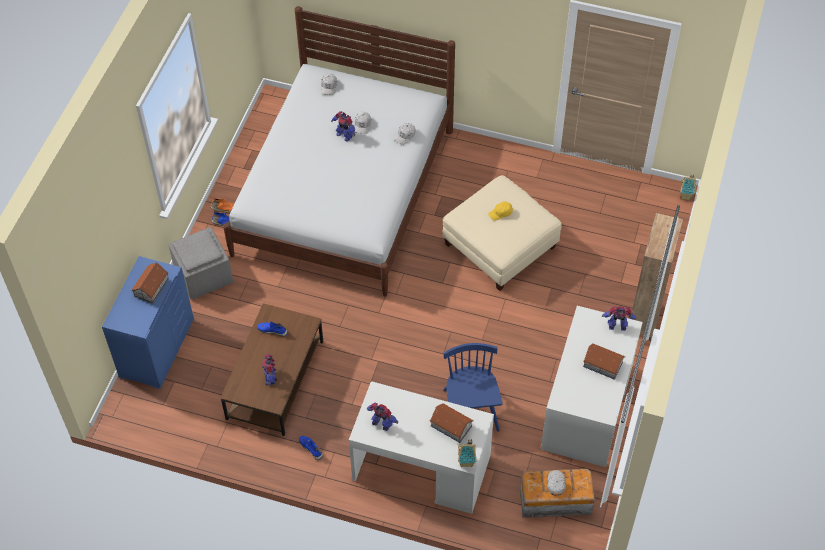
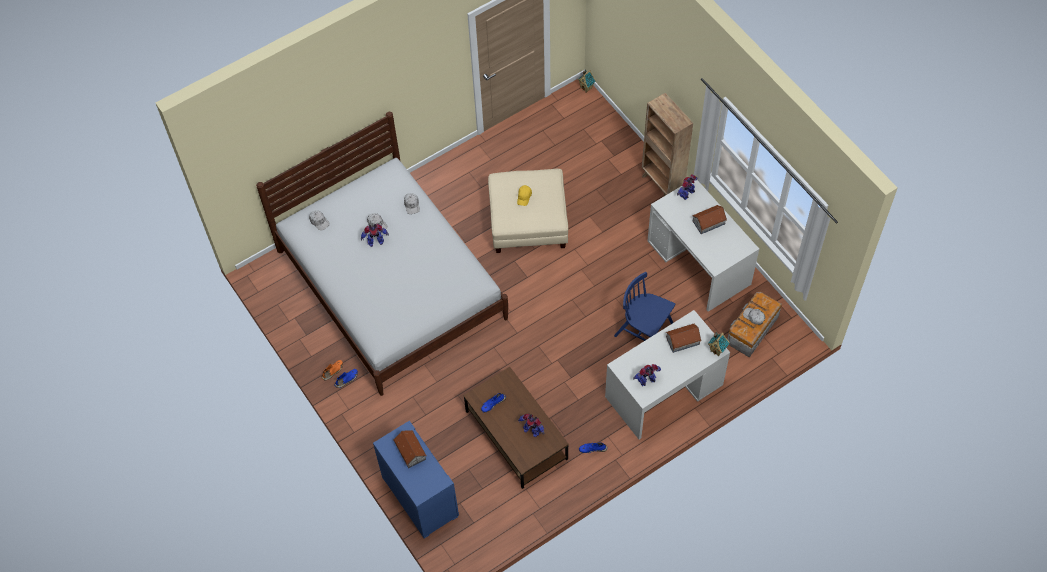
camera: 50 degrees left, 5 degrees up
grey ottoman [168,227,233,300] -> none

